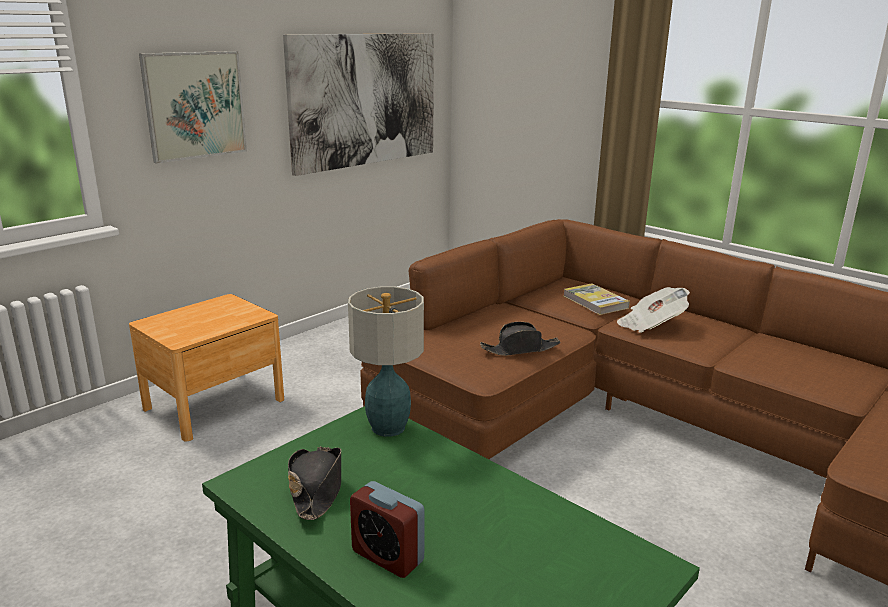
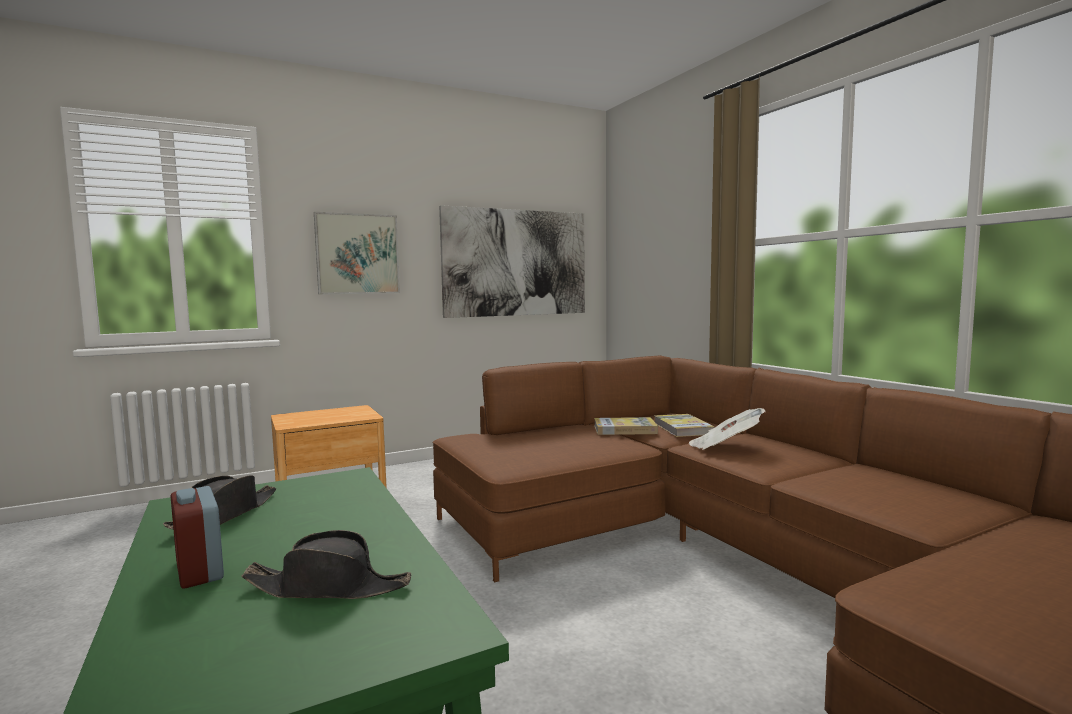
camera: 20 degrees right, 15 degrees down
table lamp [348,286,424,437] -> none
black hat [480,322,561,356] -> black hat moved to [241,530,412,599]
none -> book [594,417,658,435]

